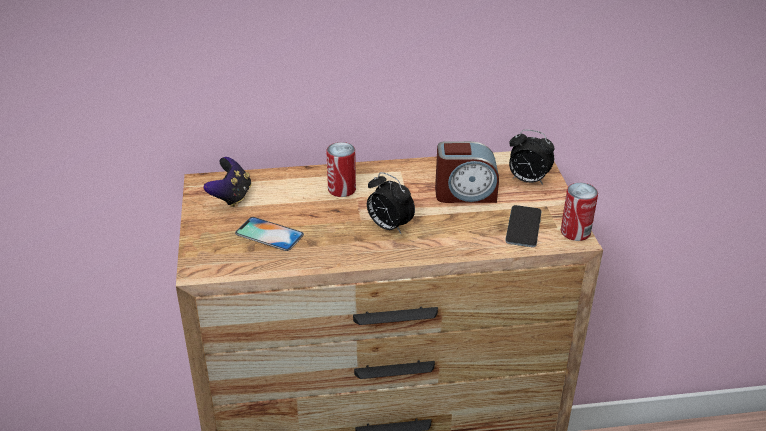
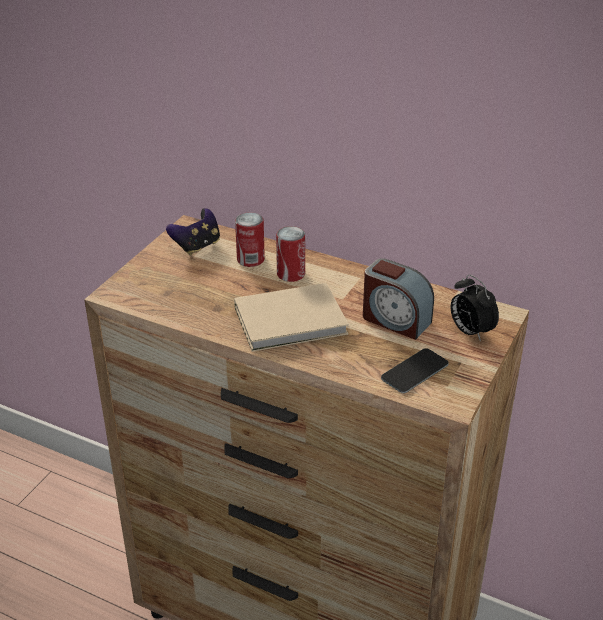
camera: 35 degrees right, 0 degrees up
phone [235,217,304,251] -> none
alarm clock [367,172,415,234] -> beige book [234,283,349,352]
can [561,183,598,241] -> can moved to [235,212,265,267]

